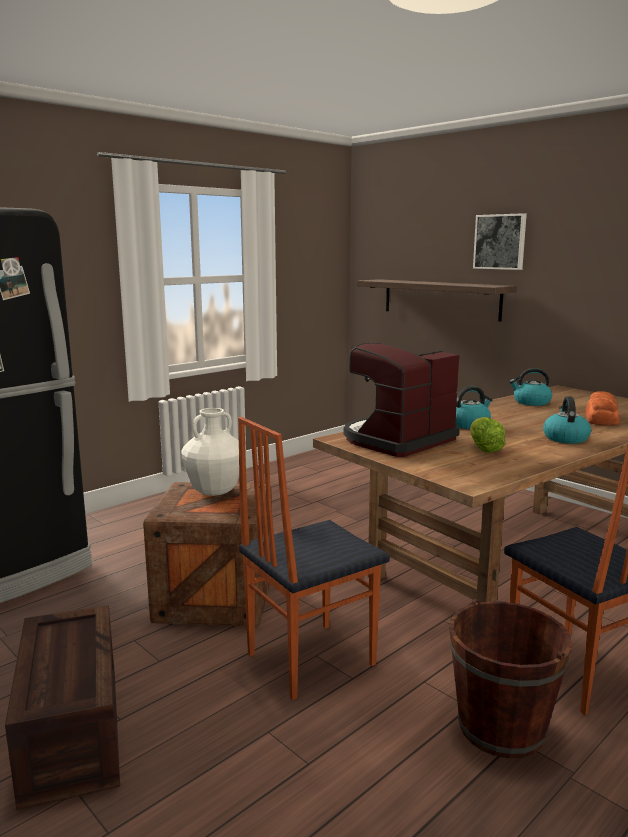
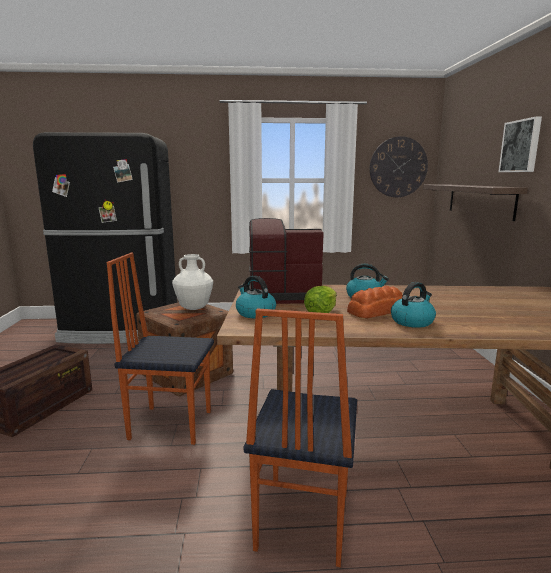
camera: 40 degrees right, 0 degrees up
brown bucket [449,599,572,758] -> none
kettle [509,368,552,406] -> kettle moved to [236,276,276,319]
bread [585,391,620,425] -> bread moved to [347,286,403,318]
none -> wall clock [370,136,428,197]

